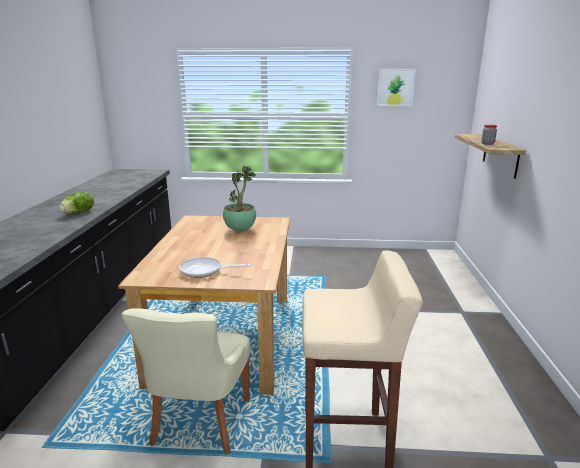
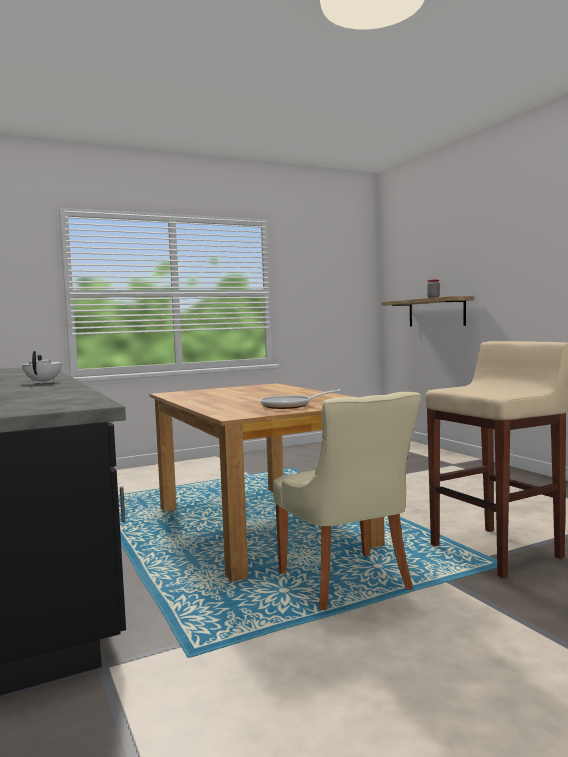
camera: 30 degrees left, 15 degrees down
lettuce [59,192,94,214] -> white teapot [22,351,62,384]
potted plant [223,165,256,231] -> none
picture [377,69,416,106] -> none

